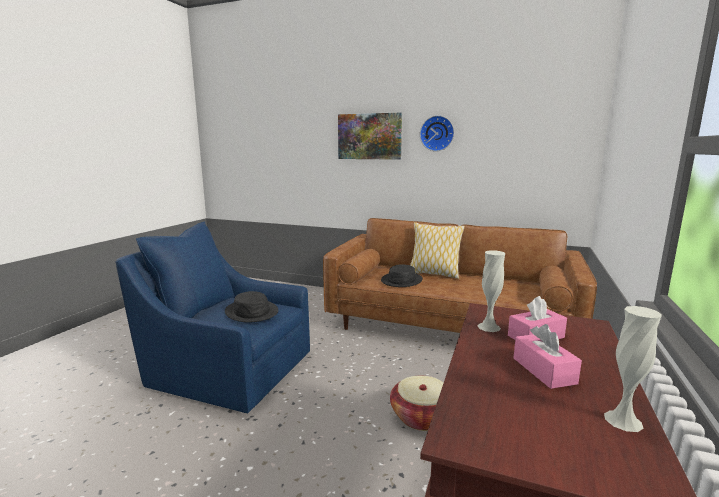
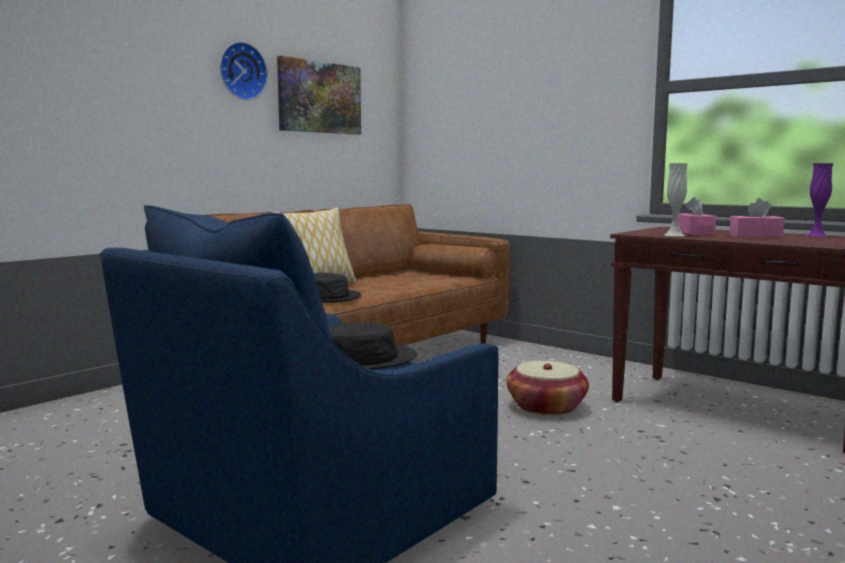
camera: 70 degrees left, 5 degrees down
picture [338,113,402,160] -> picture moved to [277,56,361,135]
white vase [604,306,662,432] -> purple vase [805,163,834,237]

